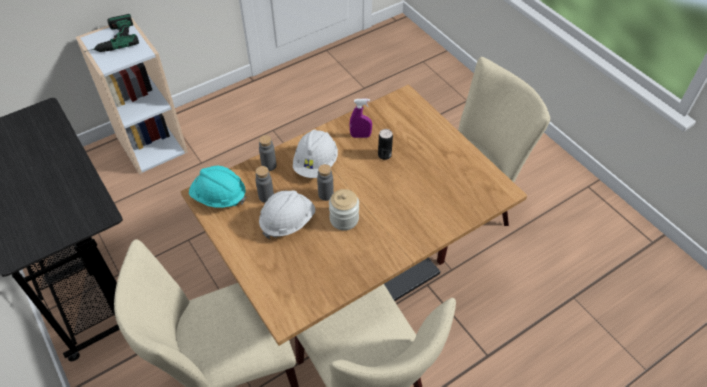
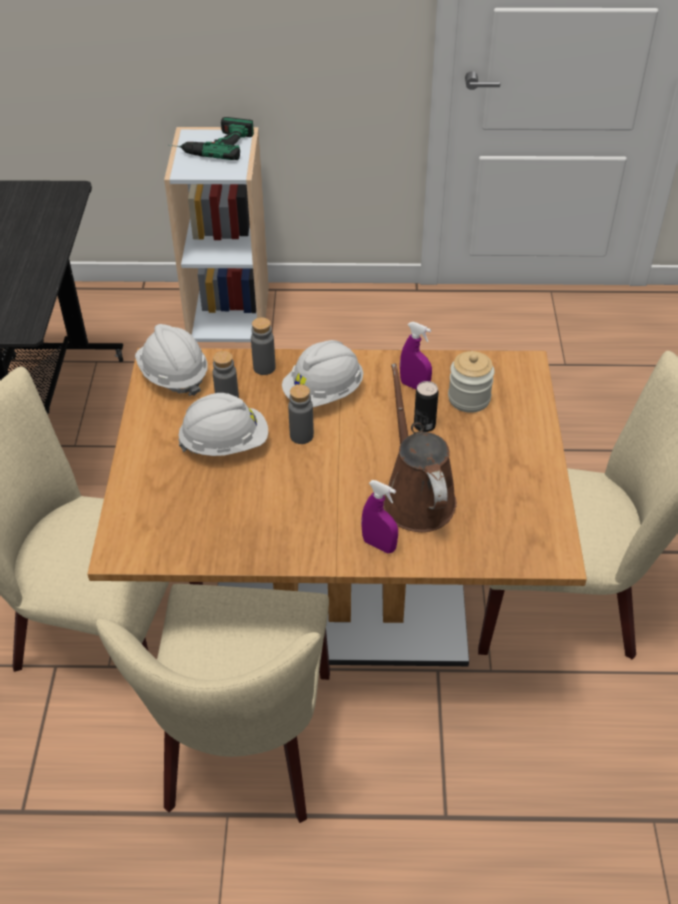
camera: 35 degrees right, 5 degrees down
turquoise hard hat [189,166,247,208] -> white hard hat [135,324,207,396]
jar [329,189,359,230] -> jar moved to [448,351,495,413]
none -> purple spray bottle [361,480,398,553]
none -> brown watering can [383,363,457,532]

